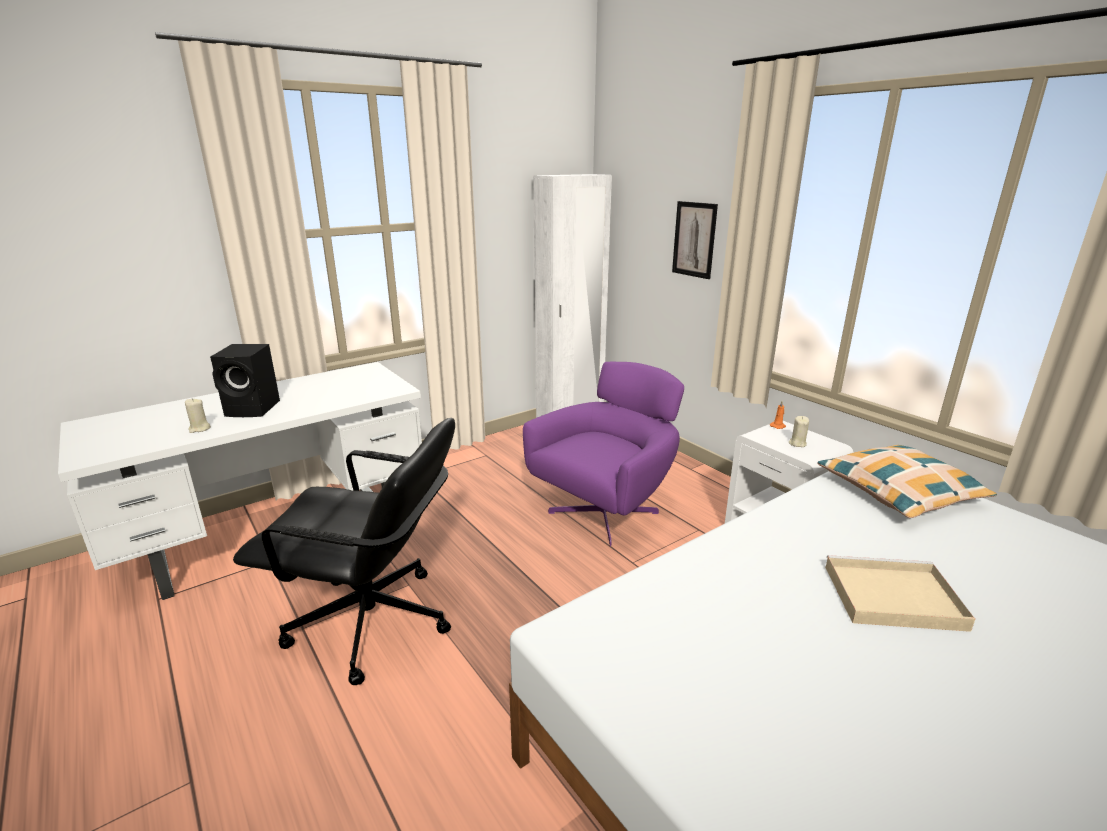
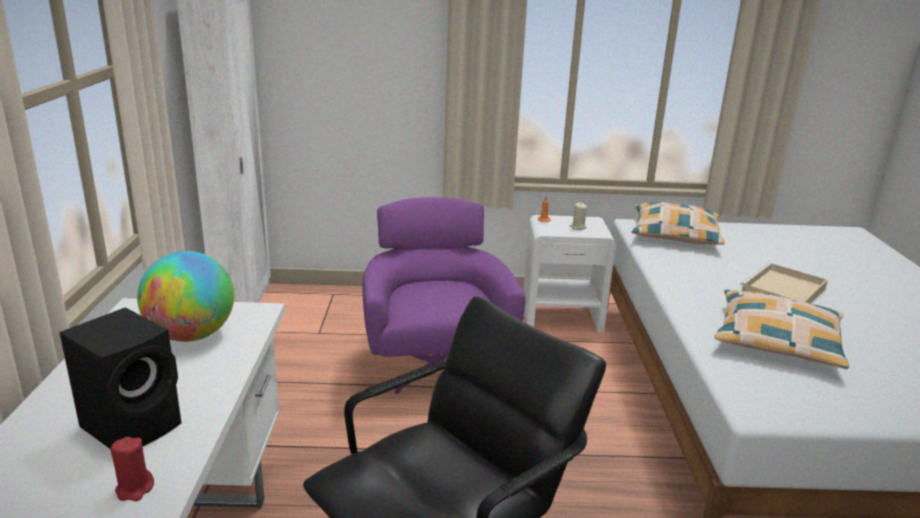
camera: 55 degrees left, 0 degrees up
beige candle [185,398,211,433] -> red candle [111,437,154,501]
picture [672,201,718,279] -> none
none -> globe [137,251,234,342]
none -> pillow [714,290,849,369]

